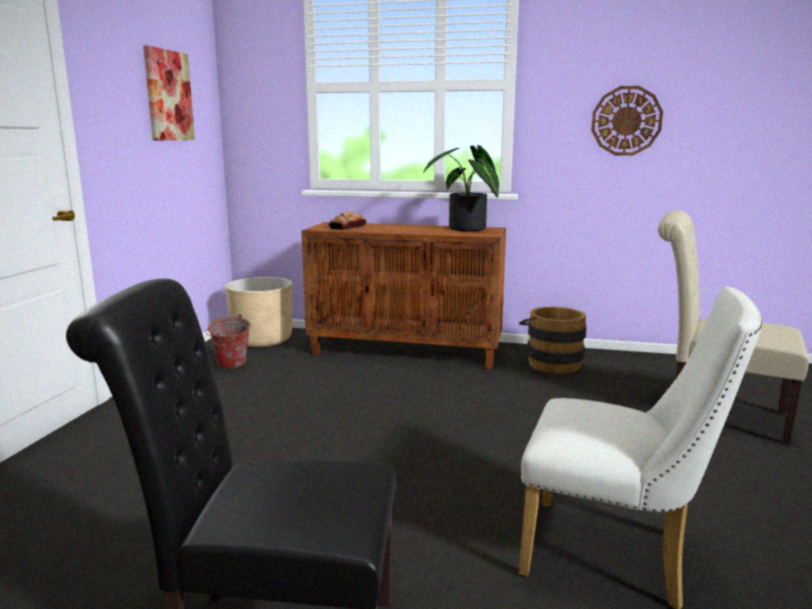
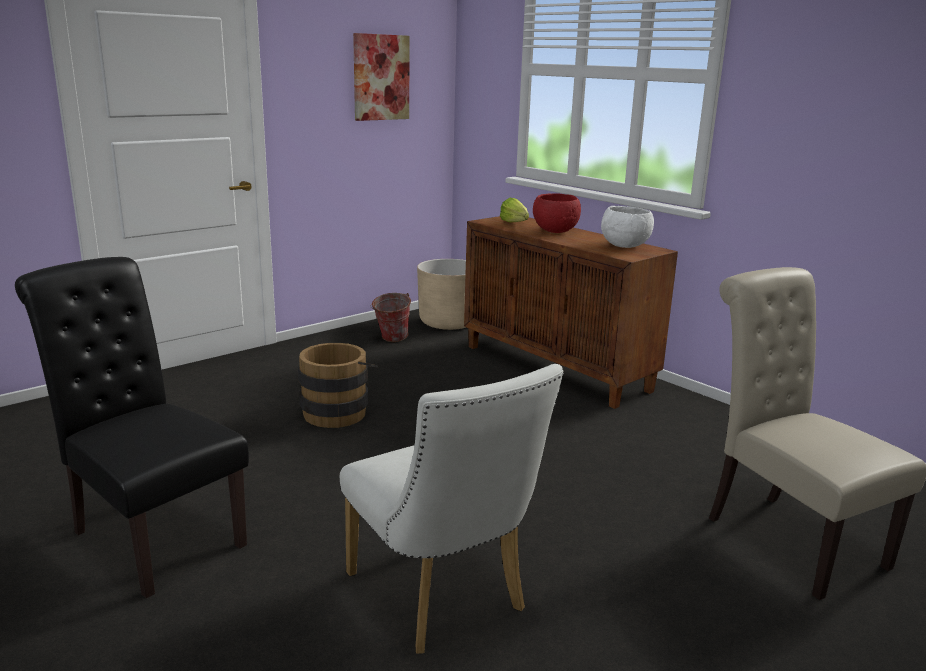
camera: 35 degrees right, 5 degrees up
bread [329,211,367,230] -> lettuce [500,198,529,223]
potted plant [423,145,499,231] -> white bowl [601,206,654,248]
brown bucket [519,307,586,374] -> brown bucket moved to [298,343,378,428]
wall clock [591,86,663,156] -> none
none -> red bowl [533,193,581,233]

